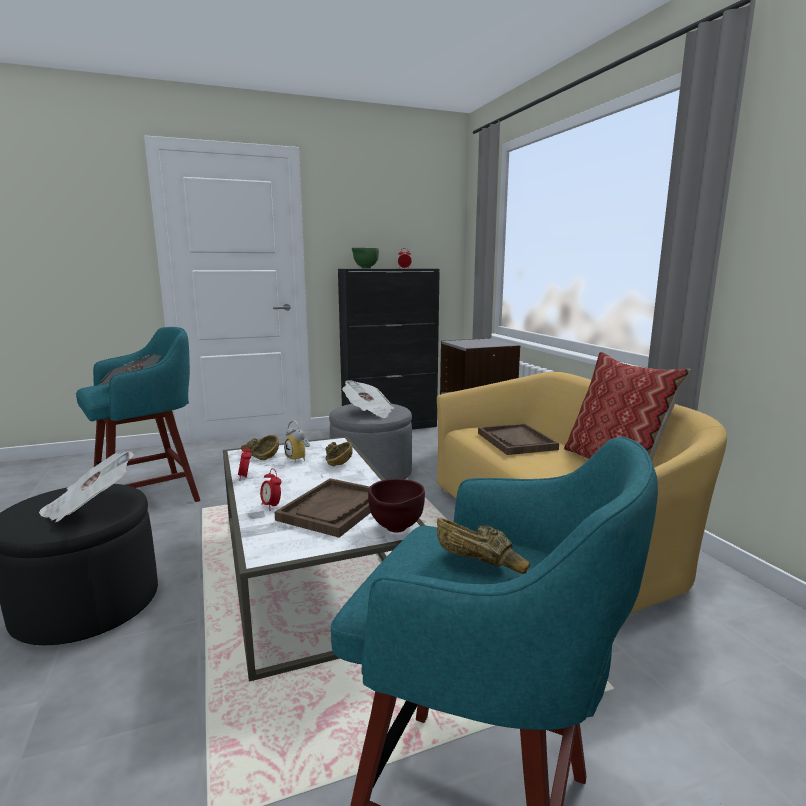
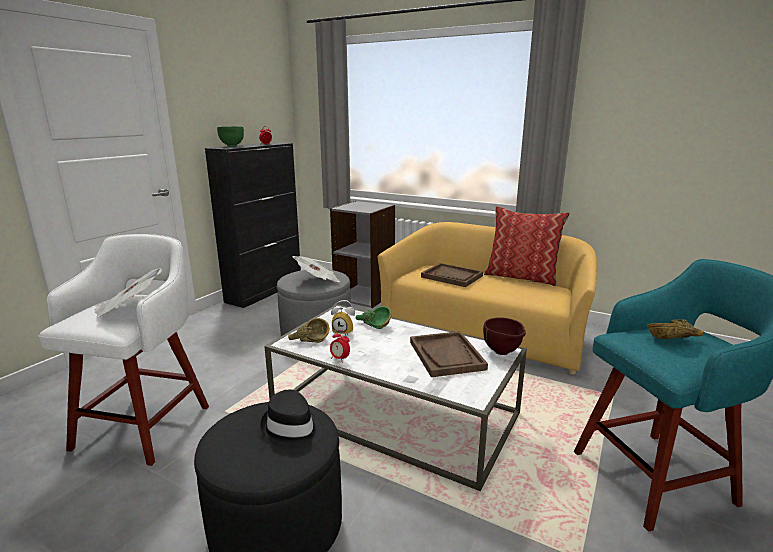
camera: 40 degrees left, 5 degrees up
newspaper [39,451,134,522] -> black hat [260,389,322,448]
turquoise stool [76,327,200,502] -> white stool [38,234,209,466]
alarm clock [260,469,281,511] -> none
brown bowl [326,442,352,466] -> green bowl [356,306,392,329]

